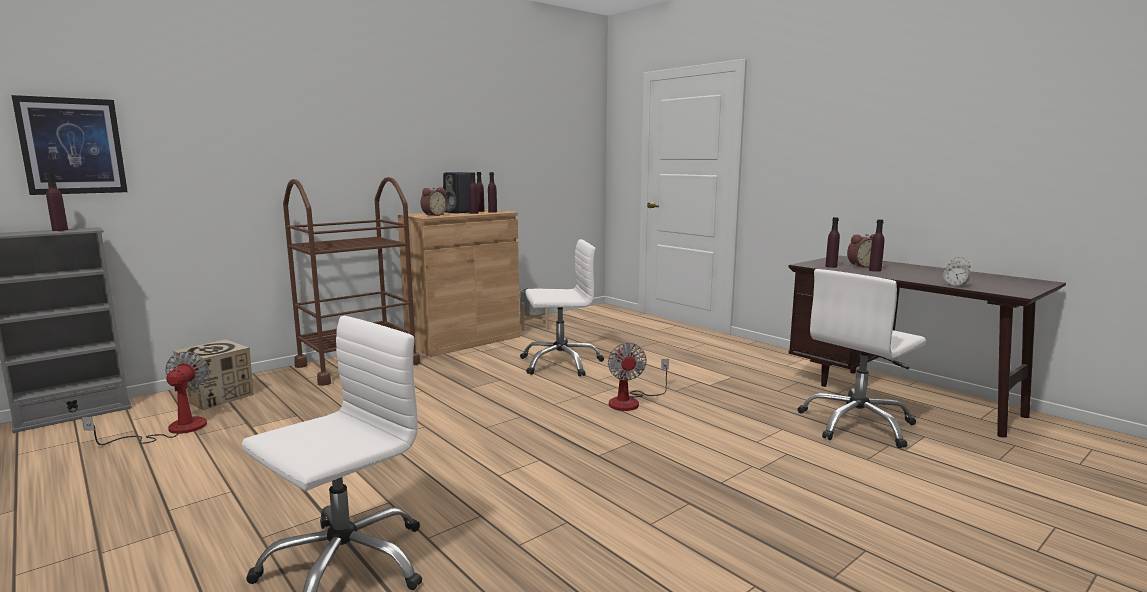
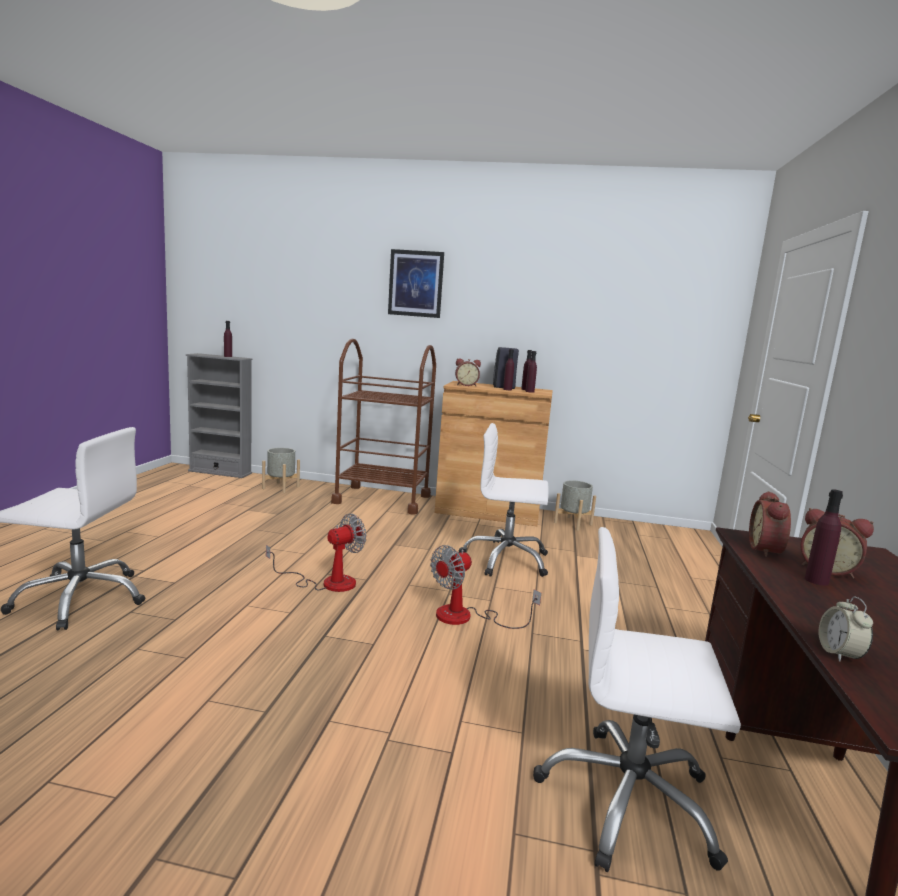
camera: 50 degrees right, 0 degrees up
picture [11,95,128,195] -> picture moved to [388,249,444,318]
fan [82,351,210,445] -> fan moved to [266,514,367,592]
cardboard box [173,339,254,410] -> grey planter [262,448,300,493]
white office chair [520,239,604,377] -> white office chair turned 150 degrees clockwise [459,423,549,577]
purple bottle [825,217,840,268] -> alarm clock [749,491,791,557]

